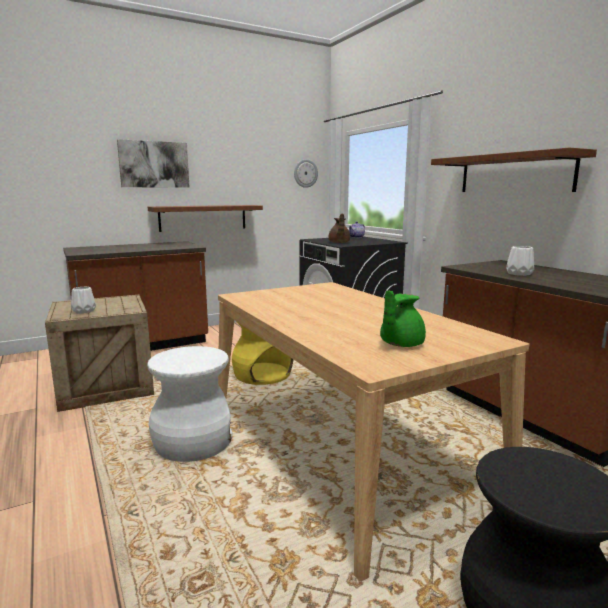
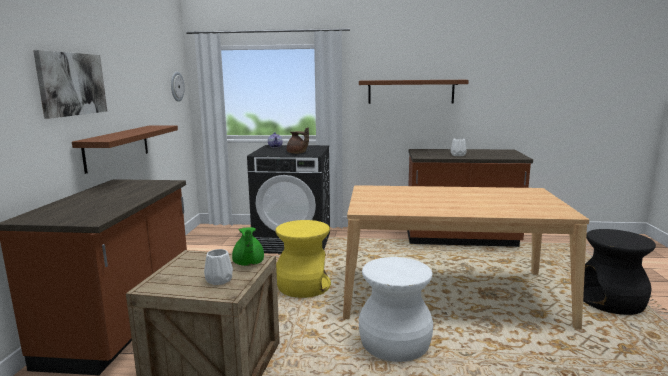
camera: 55 degrees left, 0 degrees up
green teapot [380,290,426,347] -> green teapot moved to [232,227,264,266]

